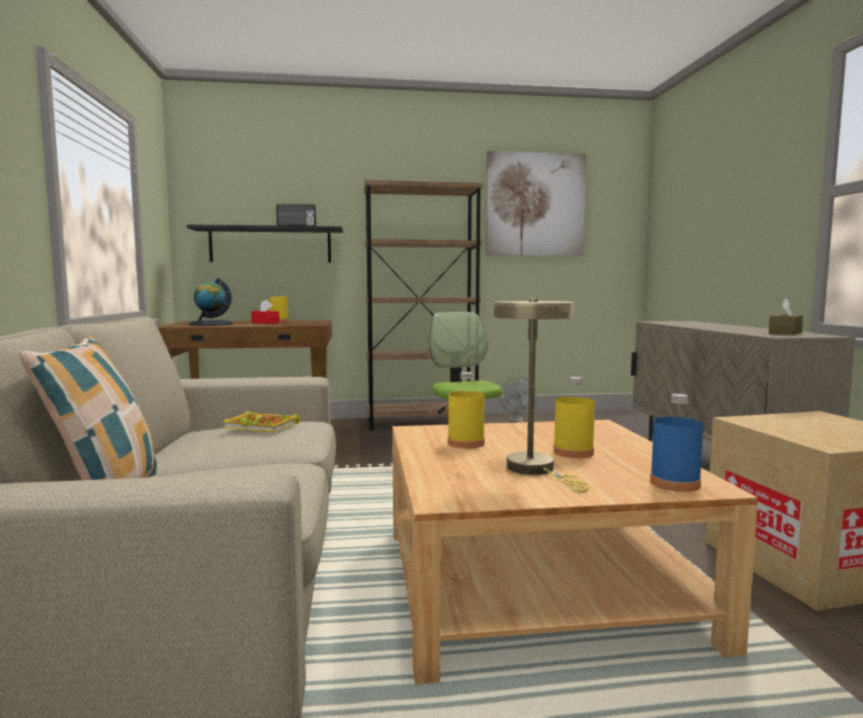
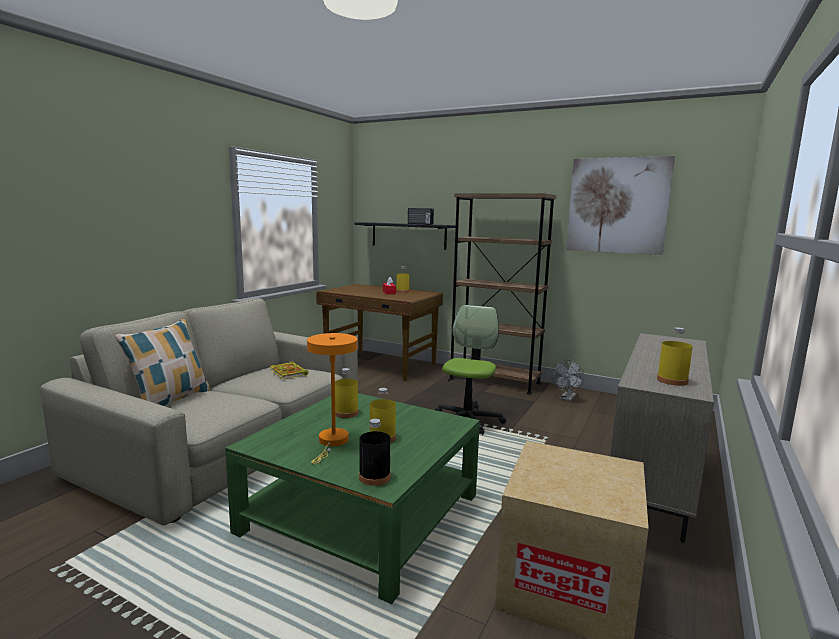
camera: 35 degrees right, 5 degrees up
globe [188,278,233,326] -> none
beige coffee table [392,420,758,685] -> green coffee table [225,393,480,604]
beige table lamp [494,299,589,493] -> orange table lamp [307,333,358,464]
blue bottle [650,394,703,492] -> black bottle [359,419,391,486]
brown tissue box [769,298,803,335] -> yellow bottle [657,327,693,386]

